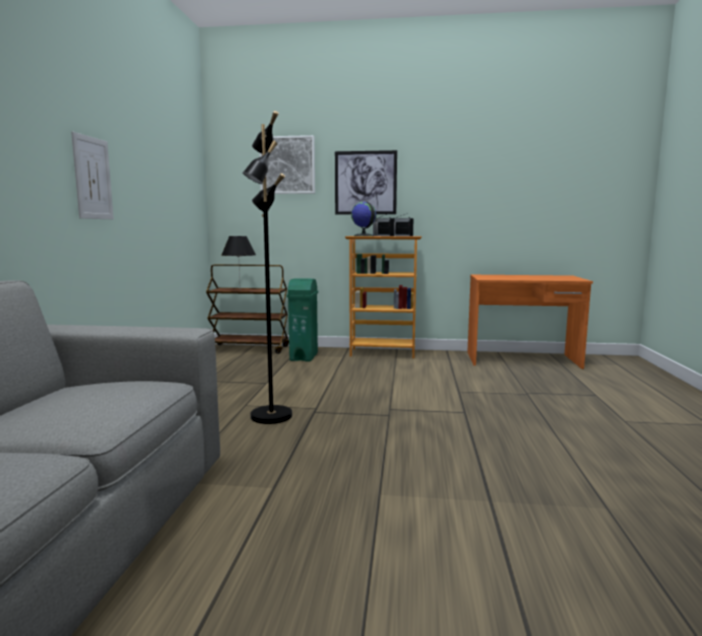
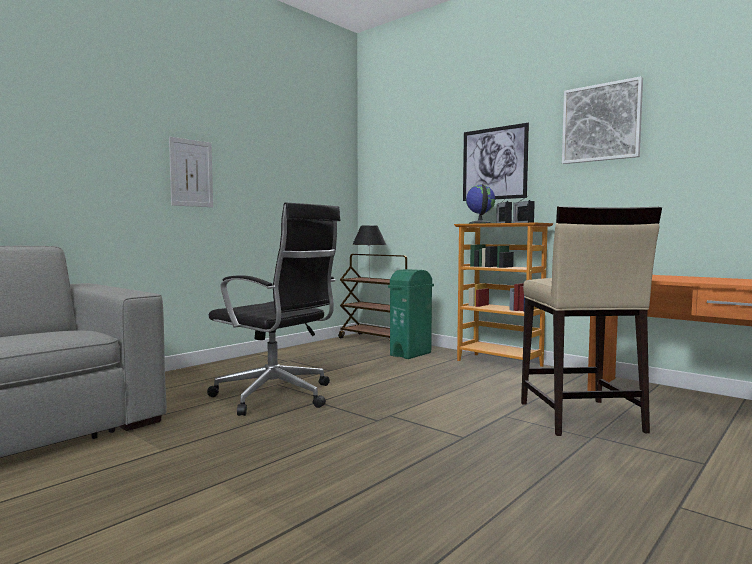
camera: 35 degrees right, 5 degrees down
black floor lamp [243,111,292,424] -> black office chair [207,202,341,416]
picture [259,135,315,194] -> picture moved to [562,76,643,164]
none -> beige stool [521,206,662,436]

